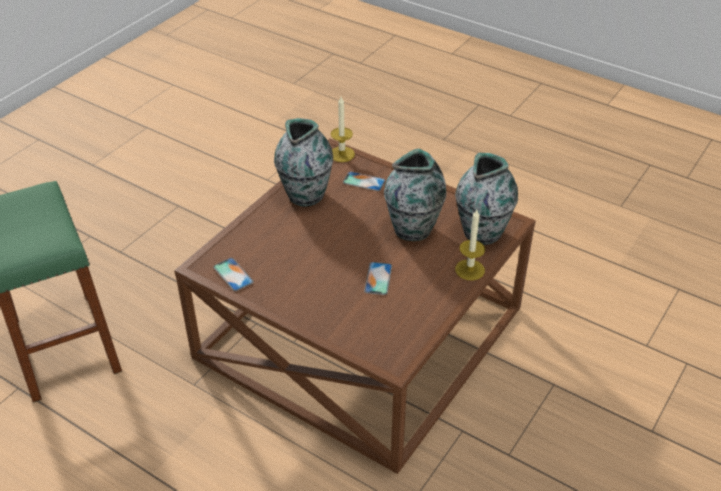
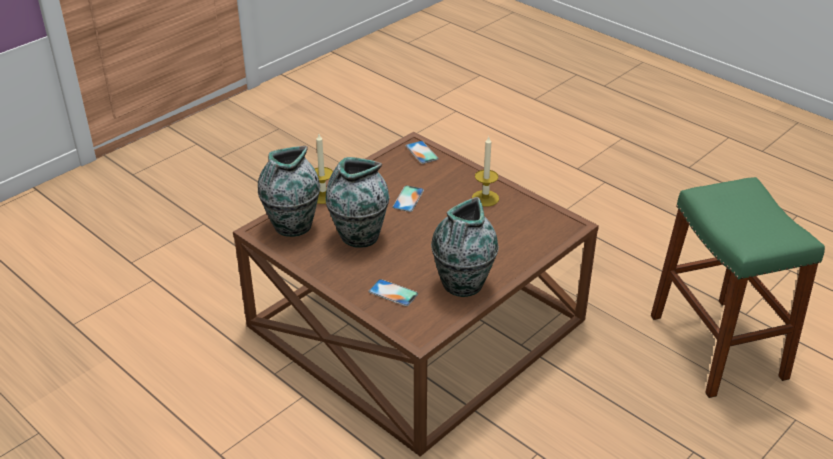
camera: 170 degrees left, 5 degrees down
phone [213,258,254,291] -> phone moved to [405,141,439,164]
candle [331,97,355,162] -> candle moved to [472,137,499,207]

